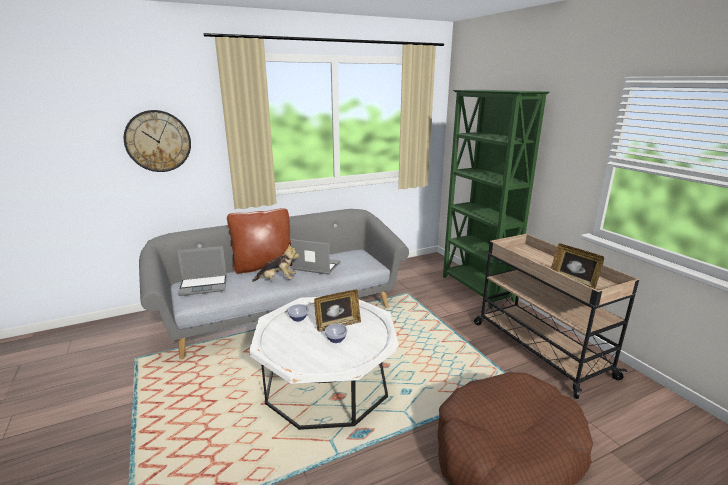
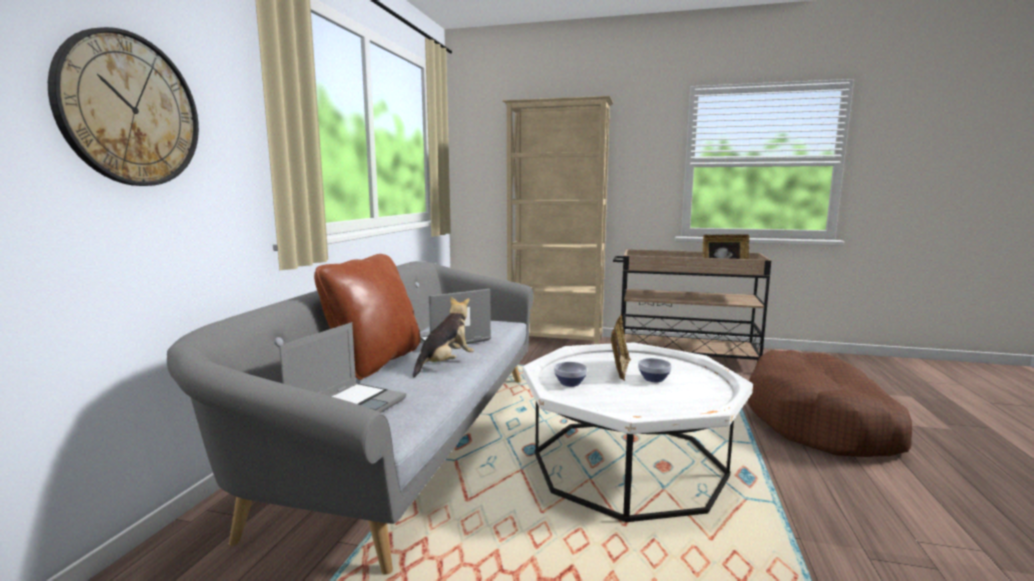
camera: 50 degrees left, 10 degrees down
green bookcase [443,90,549,309] -> beige bookcase [502,96,613,344]

